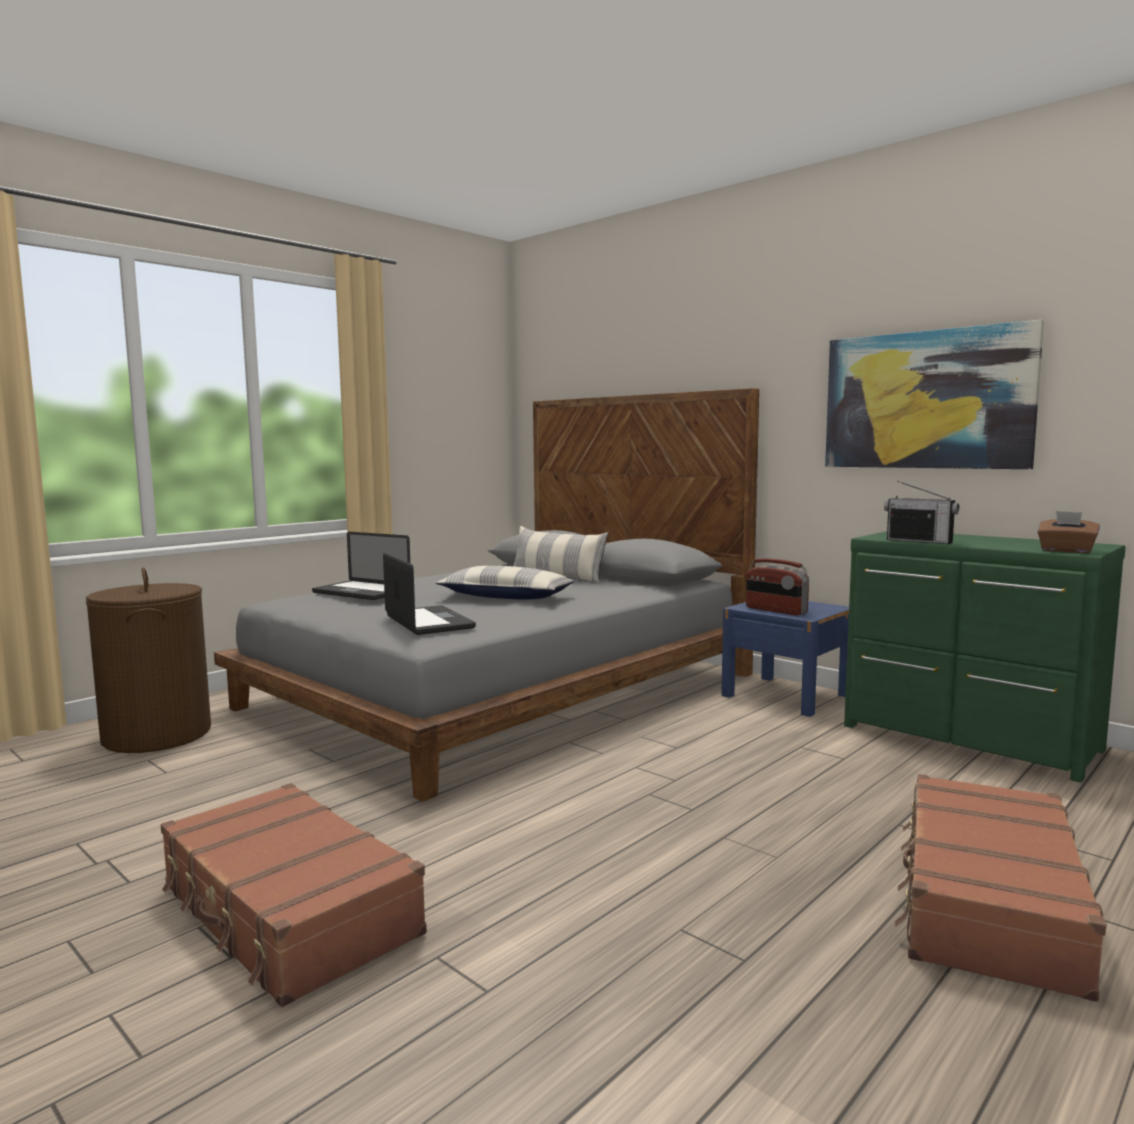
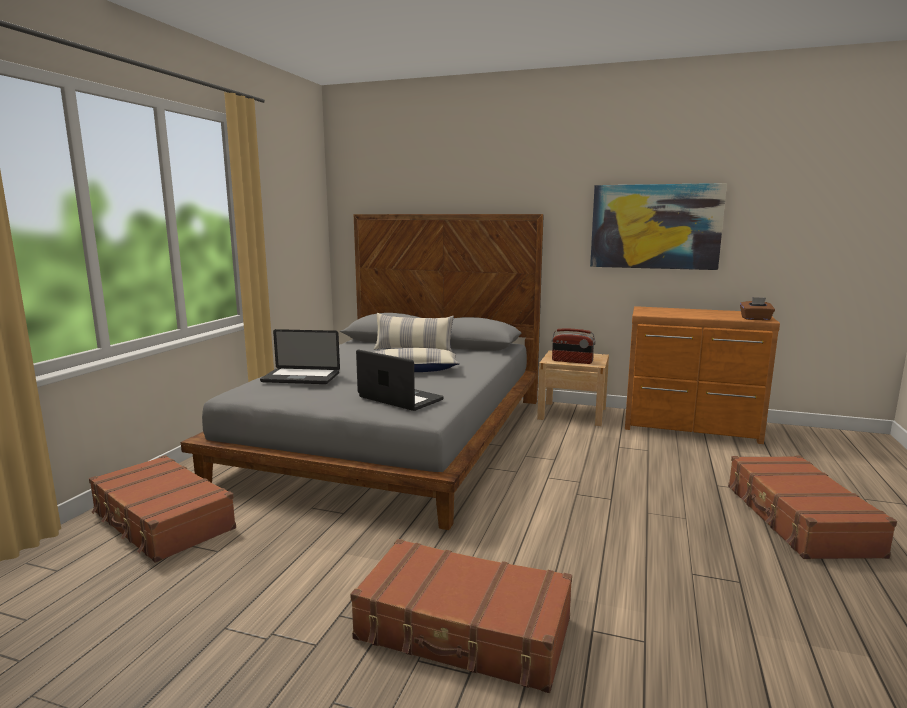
camera: 25 degrees left, 5 degrees up
brown laundry basket [86,568,211,753] -> brown suitcase [89,455,236,563]
blue nightstand [721,601,849,717] -> beige nightstand [537,350,609,426]
green dresser [844,531,1126,783] -> brown dresser [625,306,780,444]
radio [884,481,959,544] -> none

